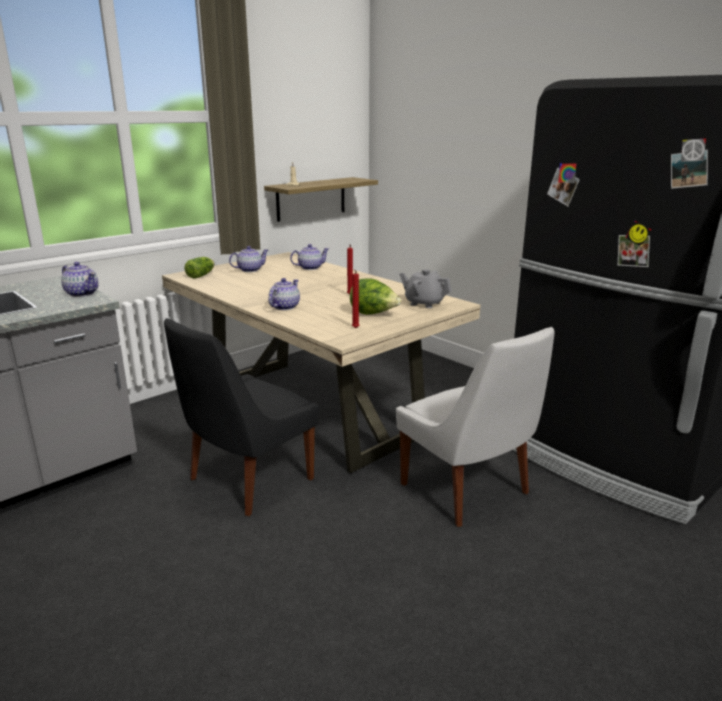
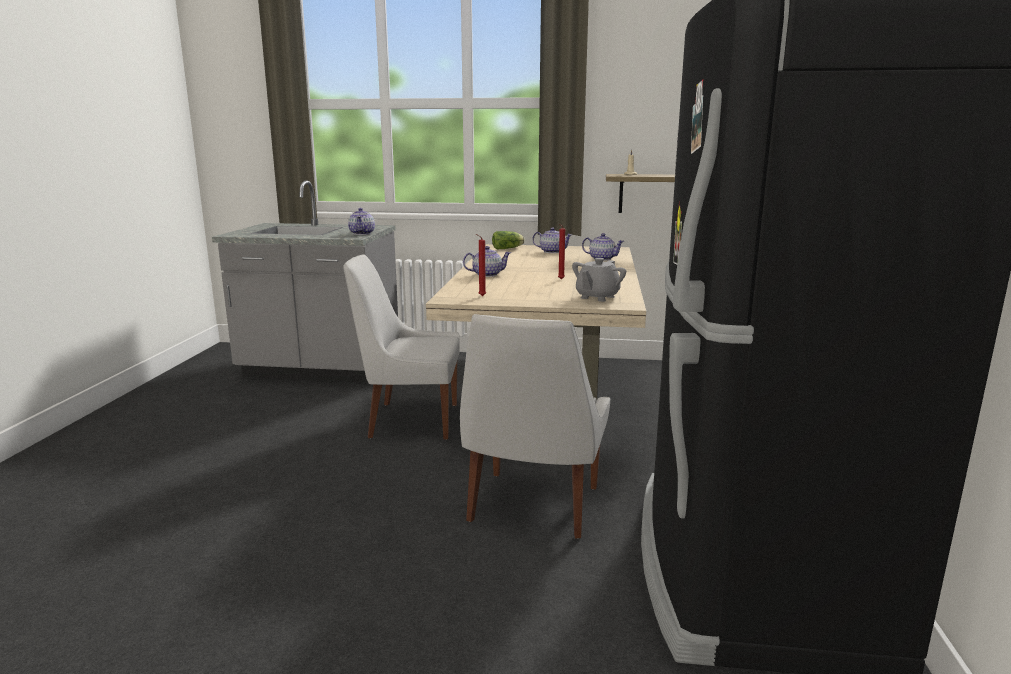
camera: 50 degrees right, 5 degrees down
black chair [164,318,319,516] -> white chair [343,254,460,440]
lettuce [350,278,401,315] -> none
grey teapot [399,269,452,308] -> grey teapot turned 135 degrees counterclockwise [572,258,626,302]

